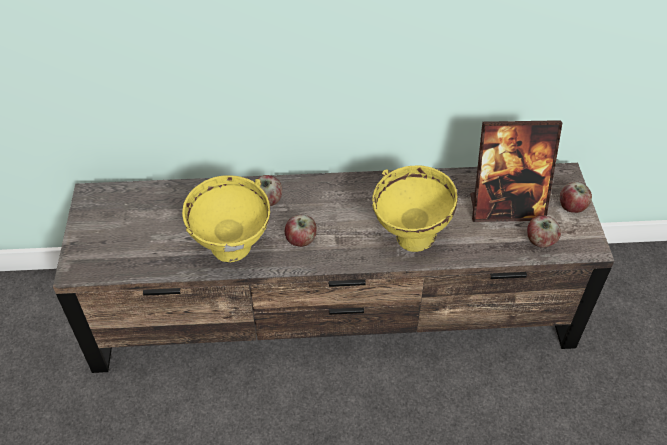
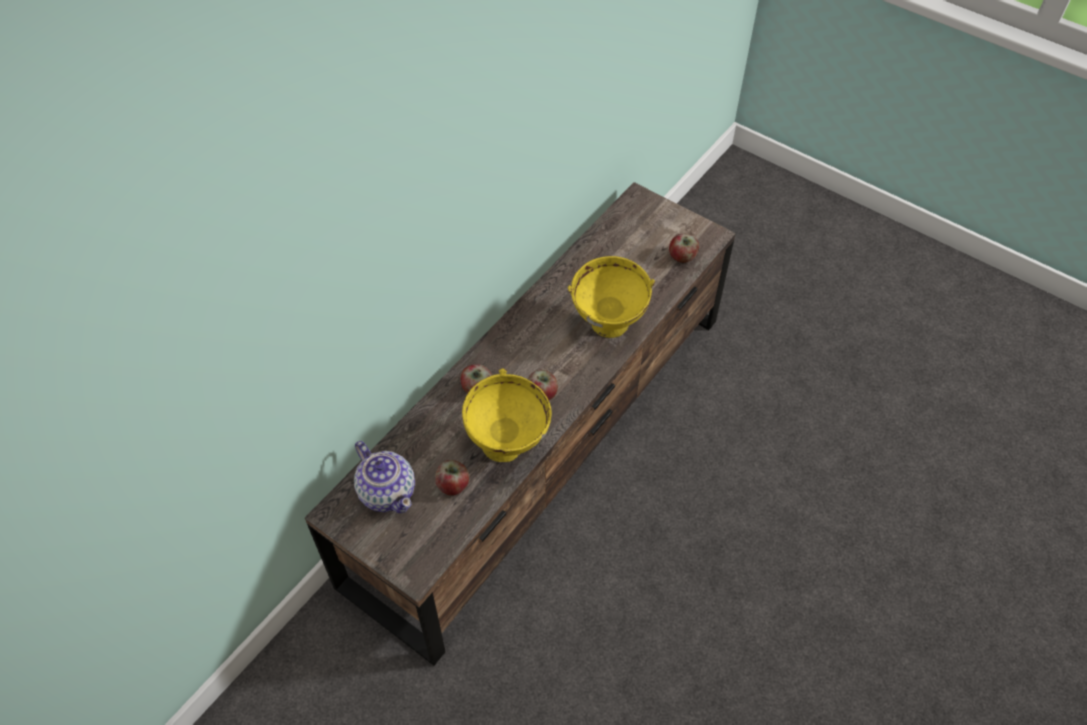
camera: 50 degrees left, 5 degrees up
picture frame [470,120,562,222] -> none
apple [560,182,592,213] -> apple moved to [435,460,469,496]
none -> teapot [354,441,415,514]

